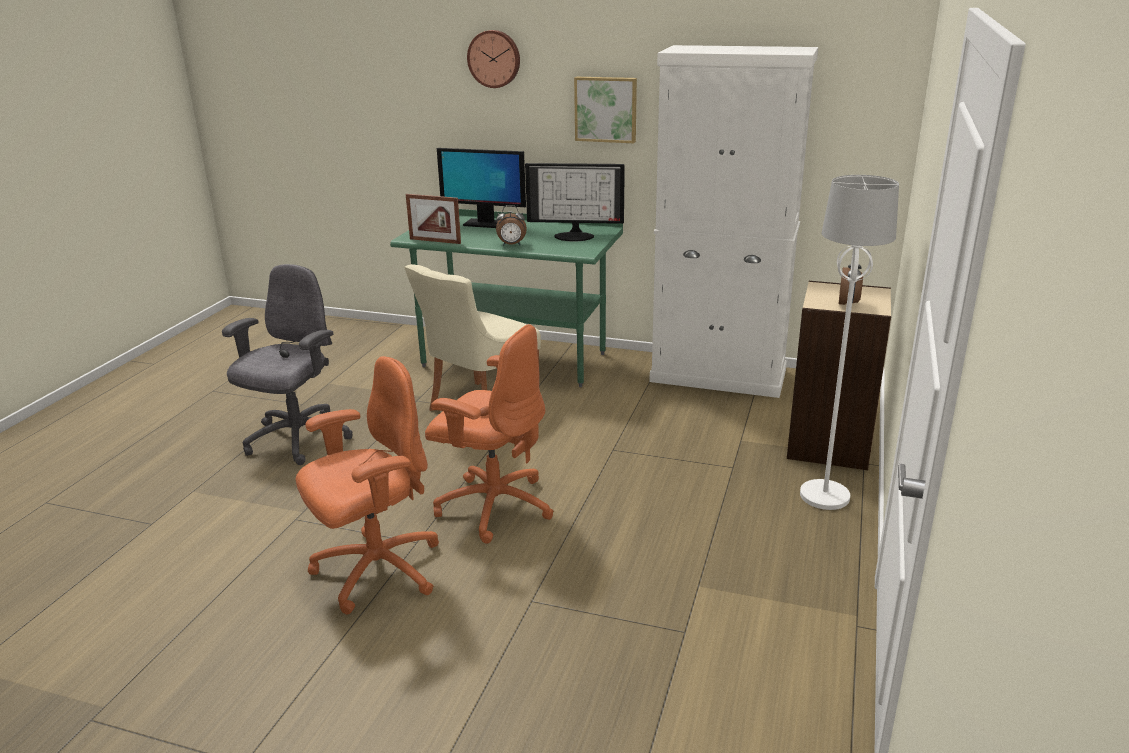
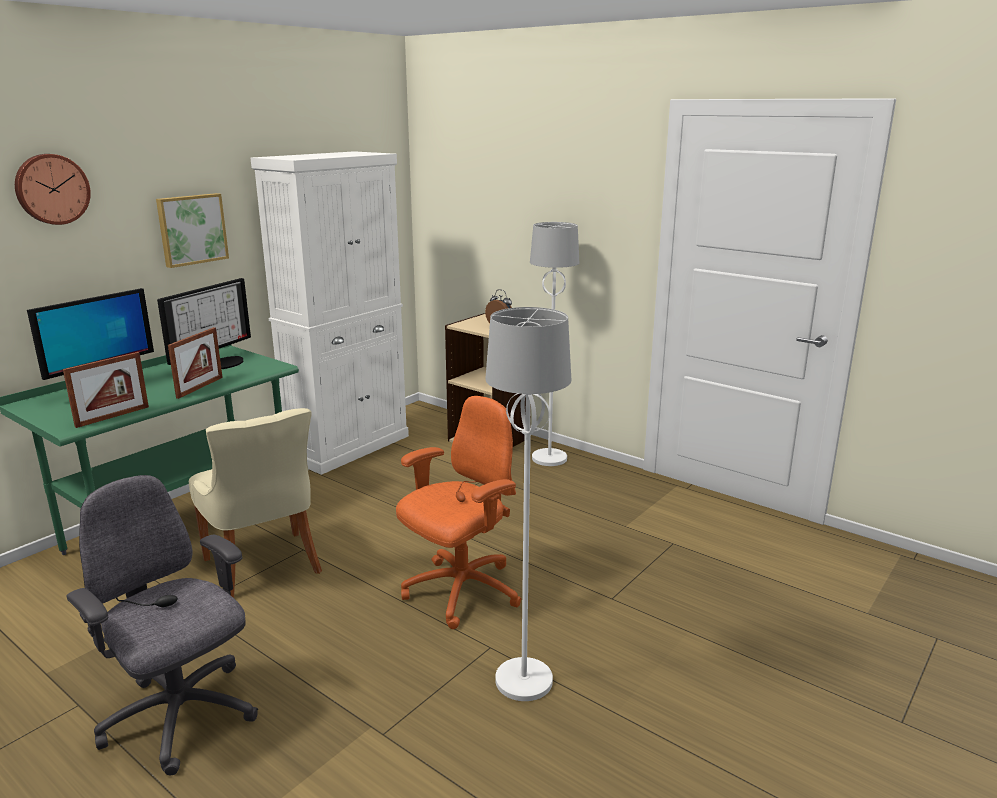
camera: 70 degrees left, 5 degrees down
orange office chair [296,356,439,615] -> white floor lamp [485,307,572,701]
alarm clock [496,205,527,246] -> picture frame [168,327,223,399]

